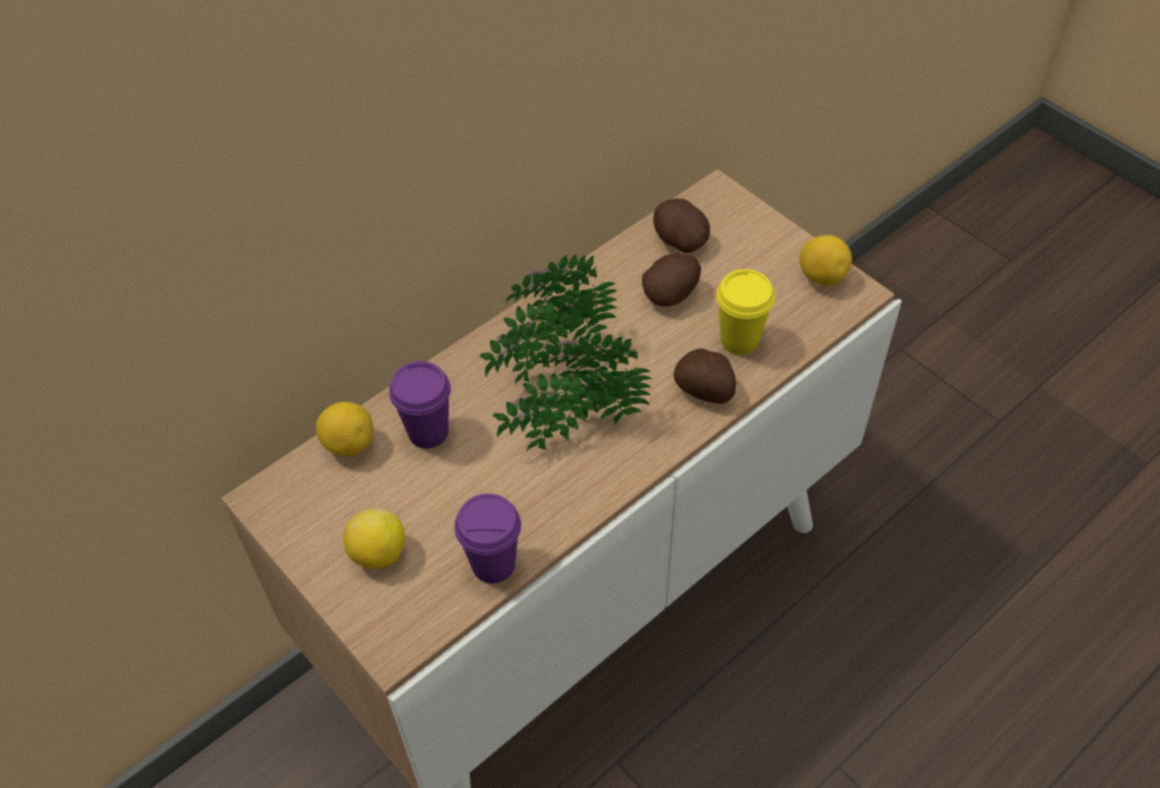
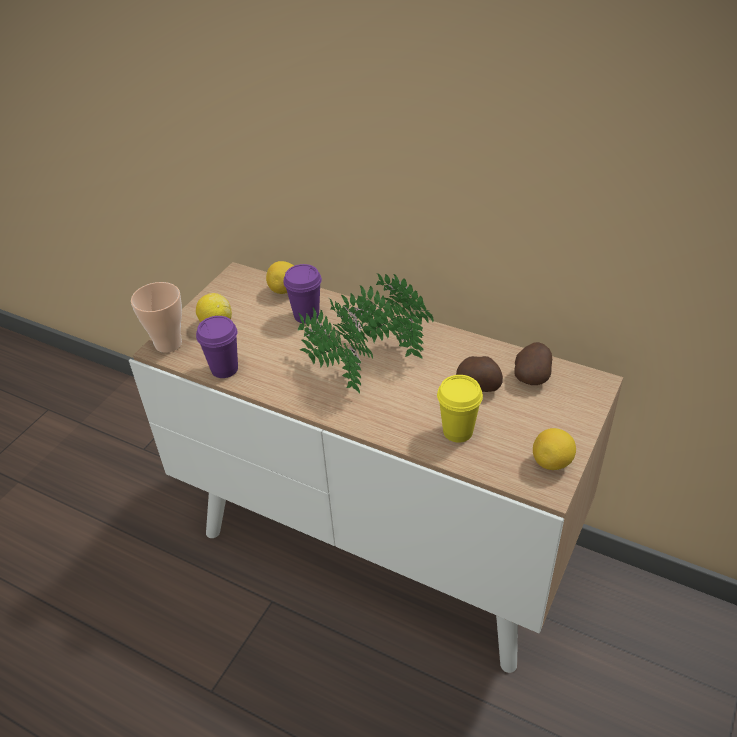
camera: 70 degrees right, 10 degrees down
potato [674,348,736,404] -> none
none -> cup [131,282,182,353]

